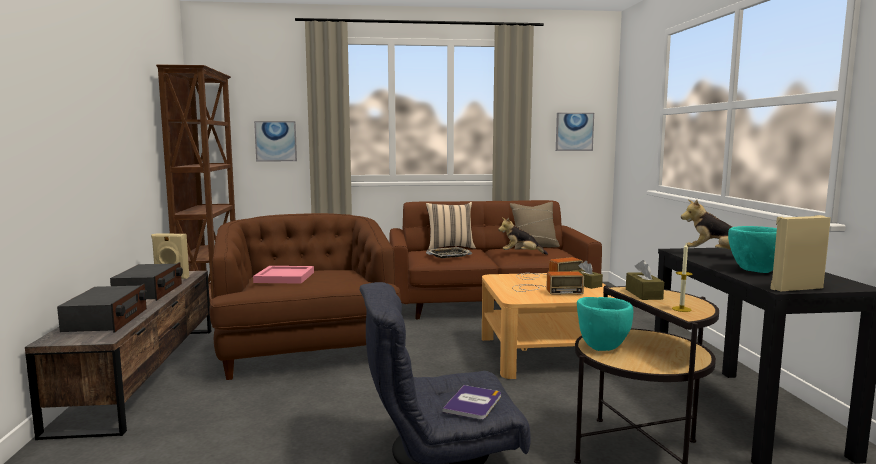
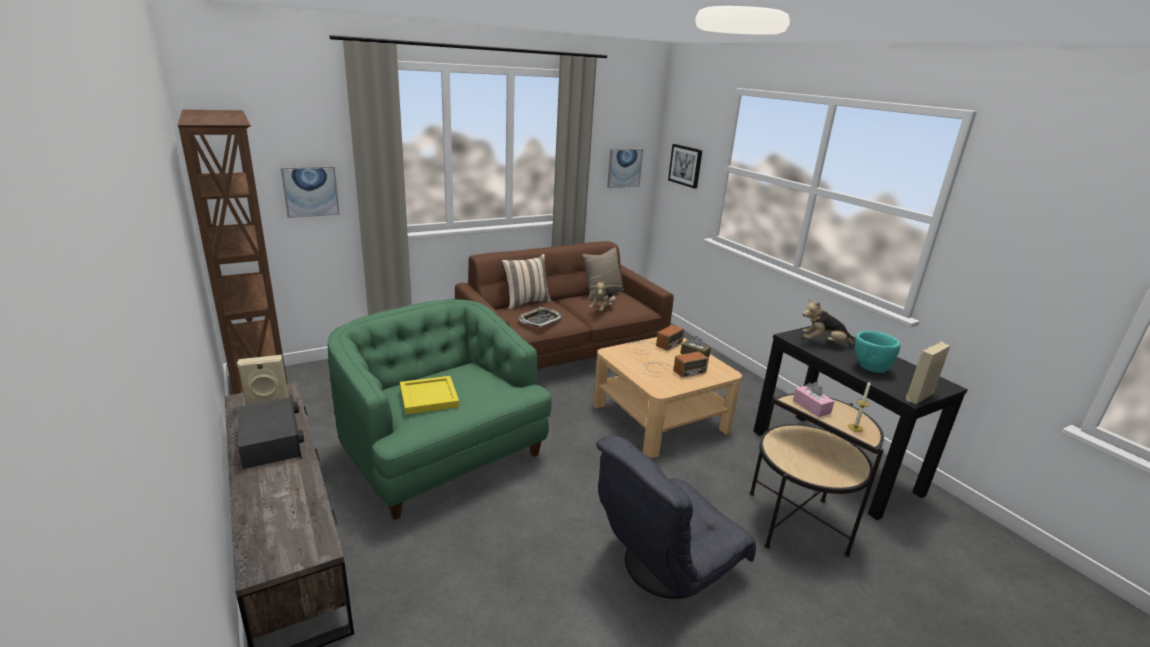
camera: 25 degrees left, 15 degrees up
radio [57,284,148,333] -> none
brown armchair [210,213,401,380] -> green armchair [328,299,552,520]
pink tray [253,266,314,284] -> yellow tray [400,376,459,415]
book [442,385,501,419] -> none
plush toy [498,218,548,255] -> plush toy turned 45 degrees counterclockwise [589,280,616,311]
turquoise bowl [577,297,633,351] -> none
brown tissue box [626,260,664,300] -> pink tissue box [793,382,835,417]
none -> picture [668,144,702,189]

